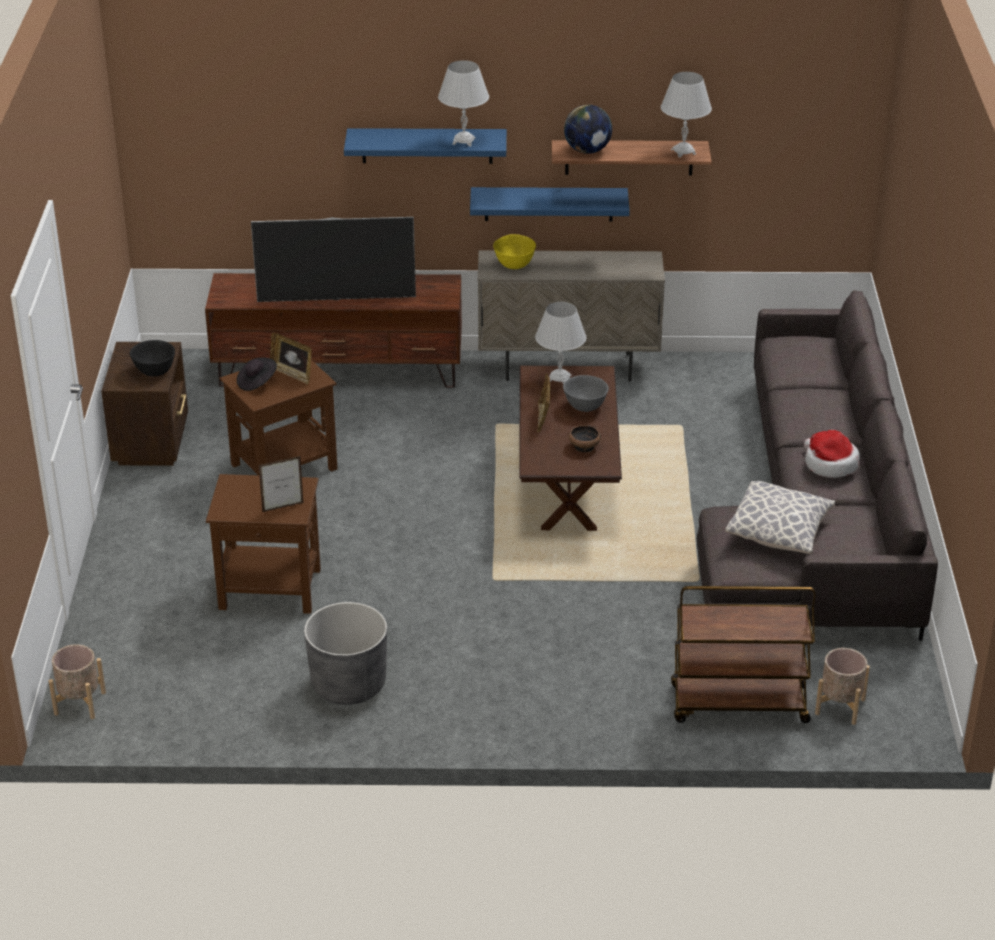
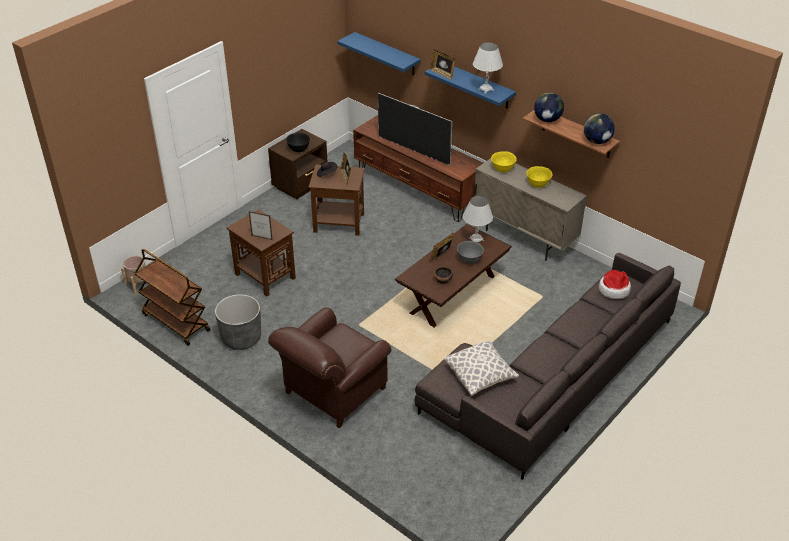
camera: 40 degrees right, 5 degrees up
blue shelf [470,187,630,222] -> blue shelf moved to [337,32,420,75]
white table lamp [661,72,712,158] -> globe [584,113,615,144]
brown cart [671,586,815,723] -> brown cart moved to [134,249,210,346]
hat [804,430,860,478] -> hat moved to [599,270,631,299]
beige planter [815,648,870,725] -> none
none -> brown armchair [268,307,391,428]
none -> picture frame [430,50,455,80]
none -> yellow bowl [526,166,552,188]

